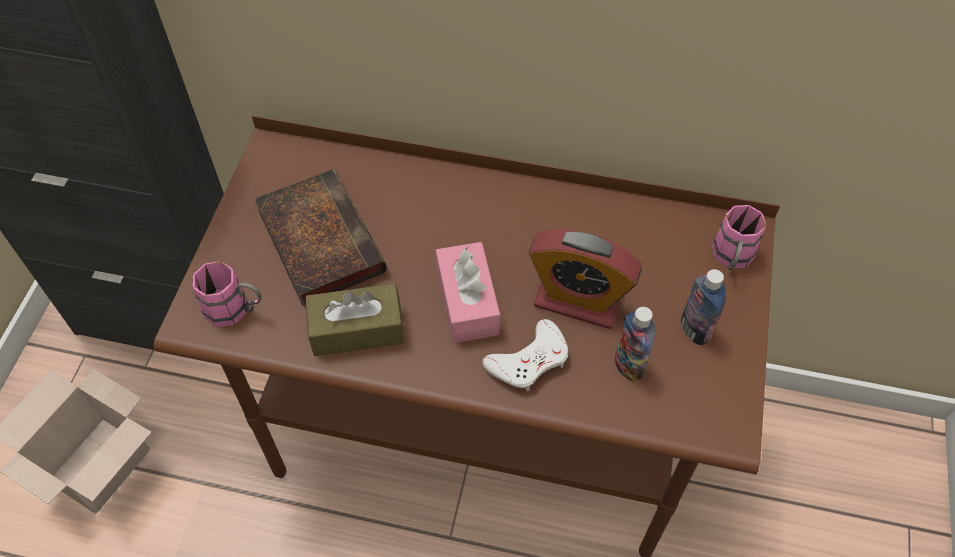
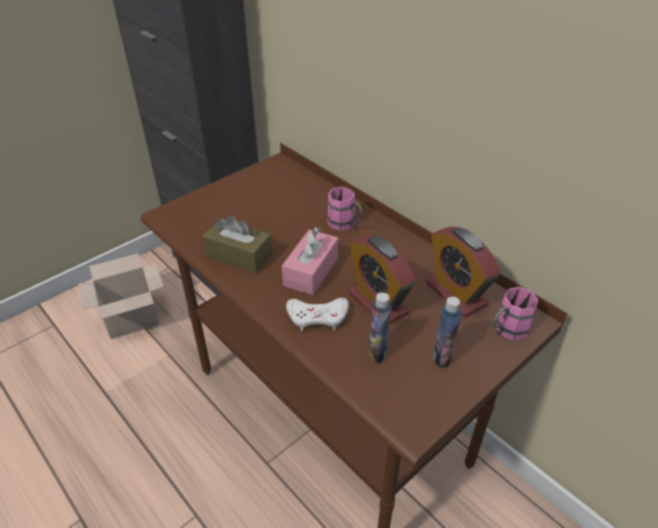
camera: 35 degrees right, 15 degrees down
pink mug [193,261,262,327] -> pink mug moved to [327,187,363,231]
book [255,169,387,306] -> none
none -> alarm clock [426,227,501,317]

